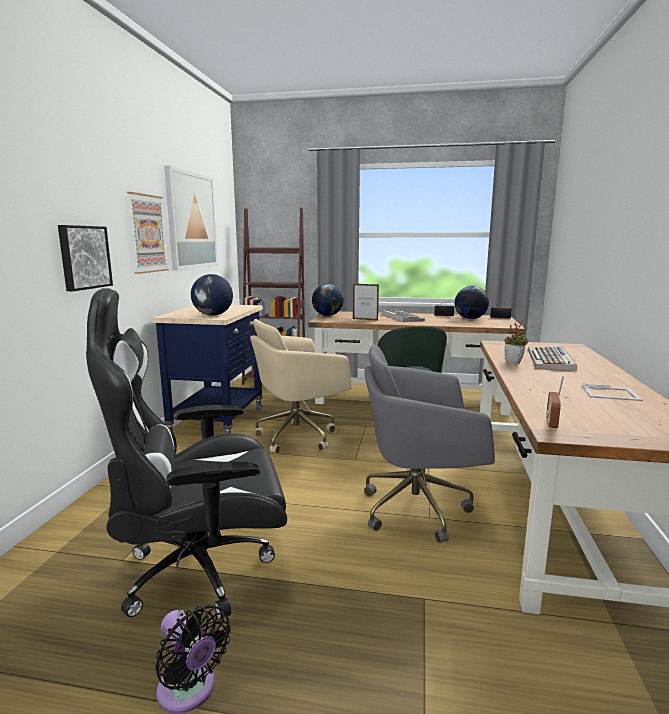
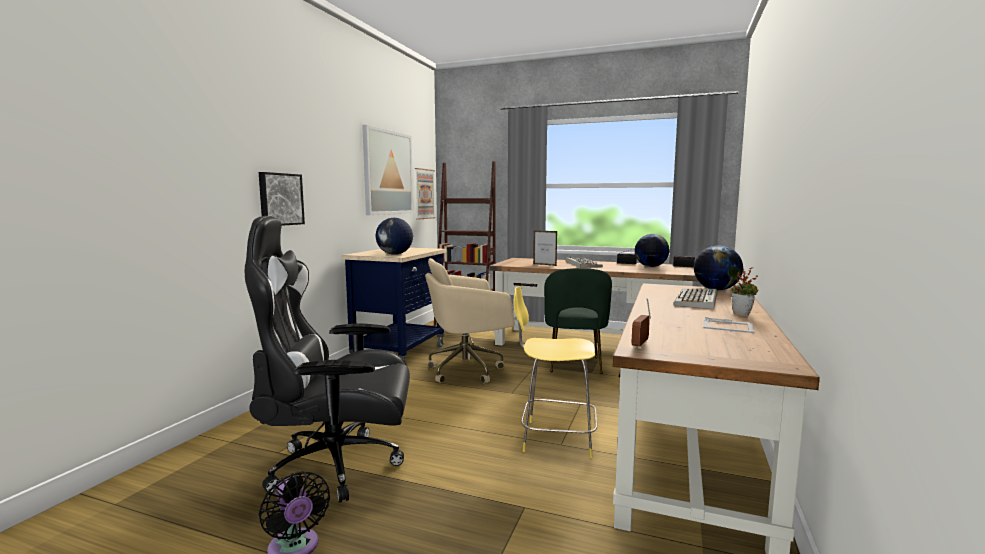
camera: 10 degrees right, 5 degrees down
picture [127,192,169,274] -> picture moved to [415,168,436,219]
globe [312,284,344,316] -> globe moved to [694,245,743,290]
grey office chair [364,345,495,543] -> yellow stool [513,286,597,458]
potted plant [504,320,528,364] -> potted plant moved to [731,267,759,316]

